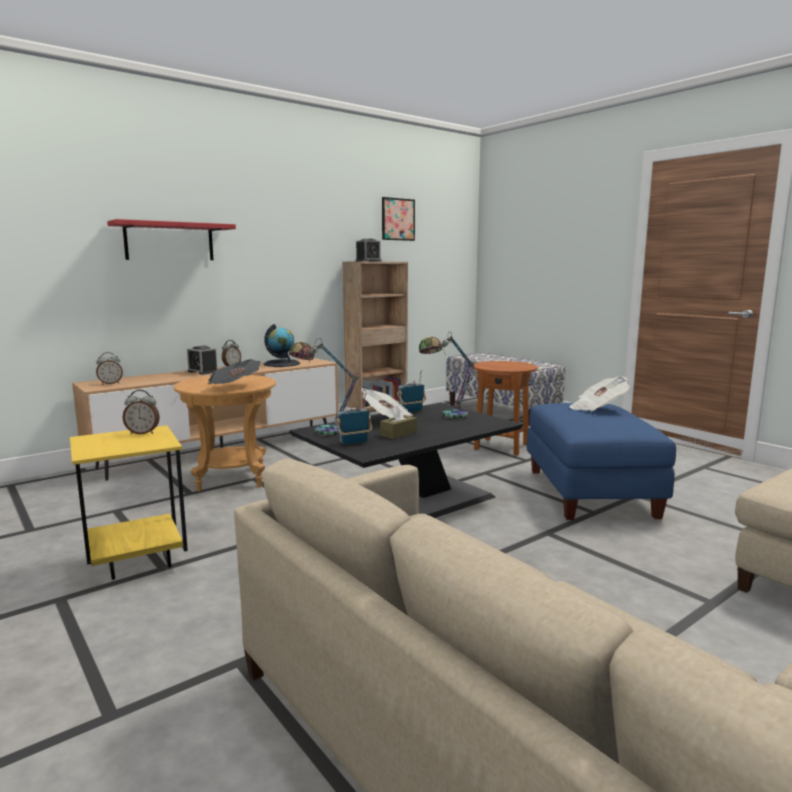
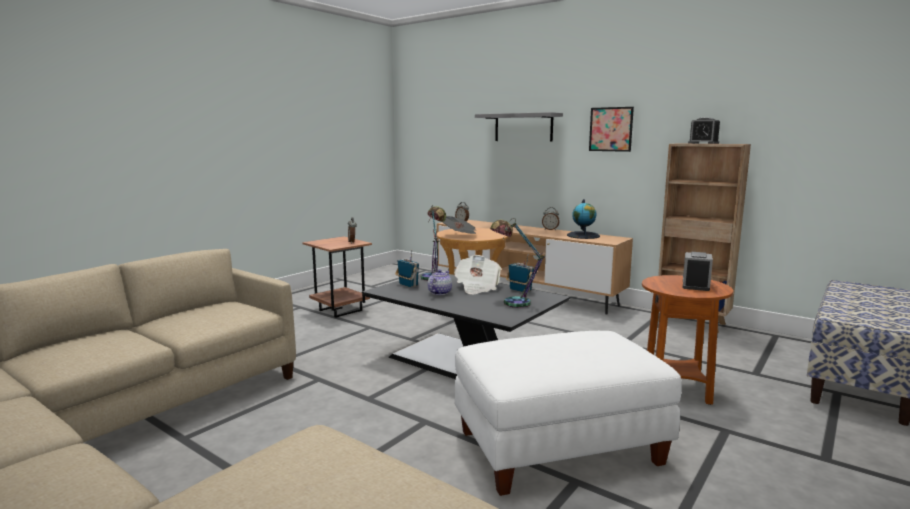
camera: 75 degrees right, 0 degrees up
yellow side table [70,426,188,580] -> brown side table [302,236,372,318]
red shelf [107,219,236,260] -> grey shelf [475,112,563,142]
alarm clock [187,346,217,375] -> alarm clock moved to [683,252,713,291]
brown tissue box [380,405,417,439] -> teapot [428,270,452,295]
picture [382,197,415,241] -> picture moved to [589,107,634,152]
blue ottoman [527,403,676,520] -> white ottoman [455,331,681,496]
newspaper [569,377,630,411] -> none

